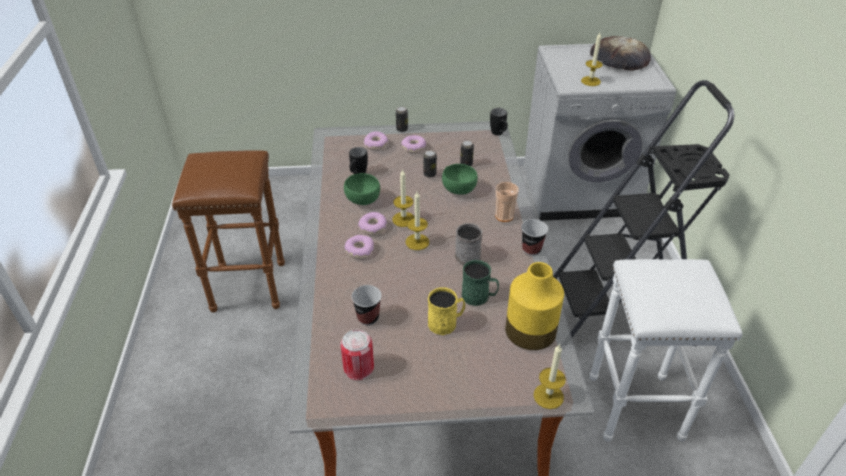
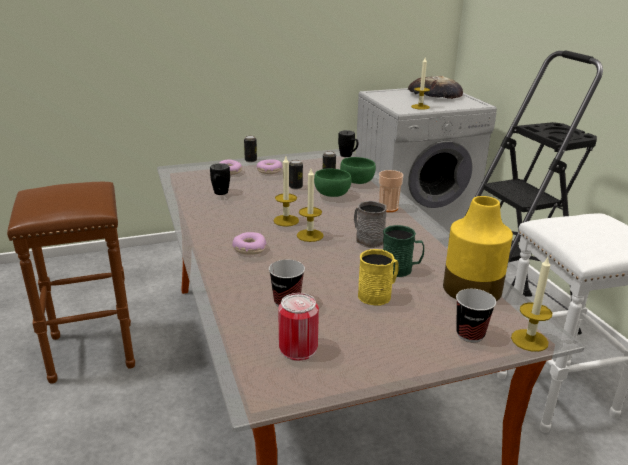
camera: 15 degrees left, 15 degrees down
green bowl [344,173,380,205] -> green bowl moved to [340,157,376,184]
donut [358,212,387,235] -> none
cup [521,219,548,256] -> cup moved to [456,289,496,343]

